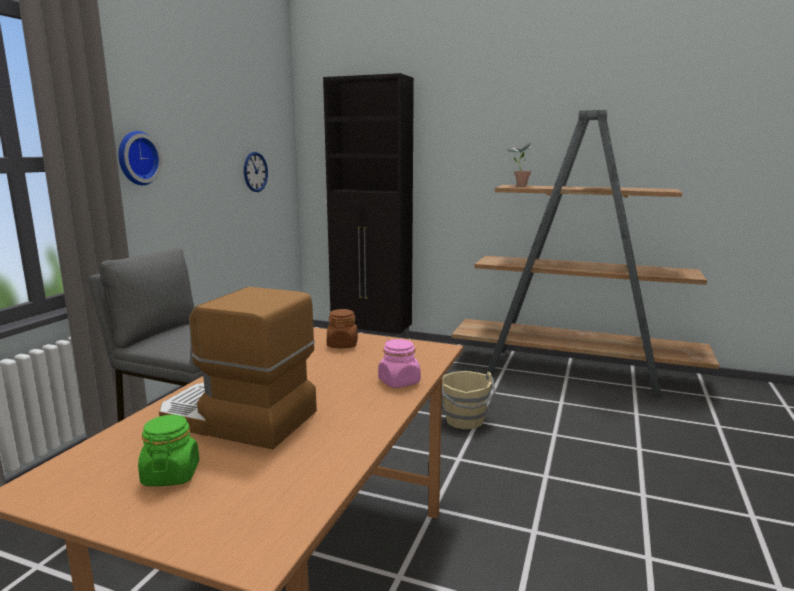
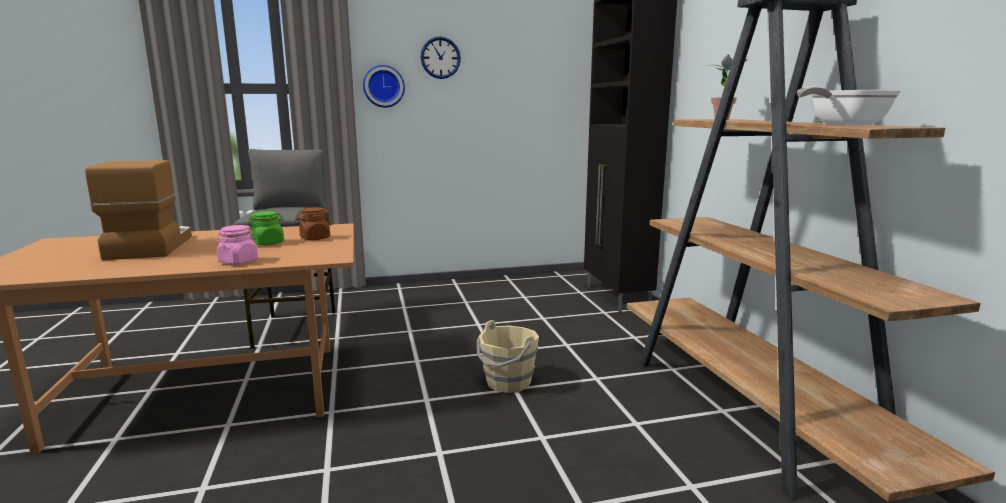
camera: 55 degrees right, 0 degrees up
green jar [138,415,199,486] -> green jar moved to [248,211,284,245]
wall clock [244,152,268,192] -> wall clock moved to [420,36,461,79]
none -> frying pan [797,87,902,125]

